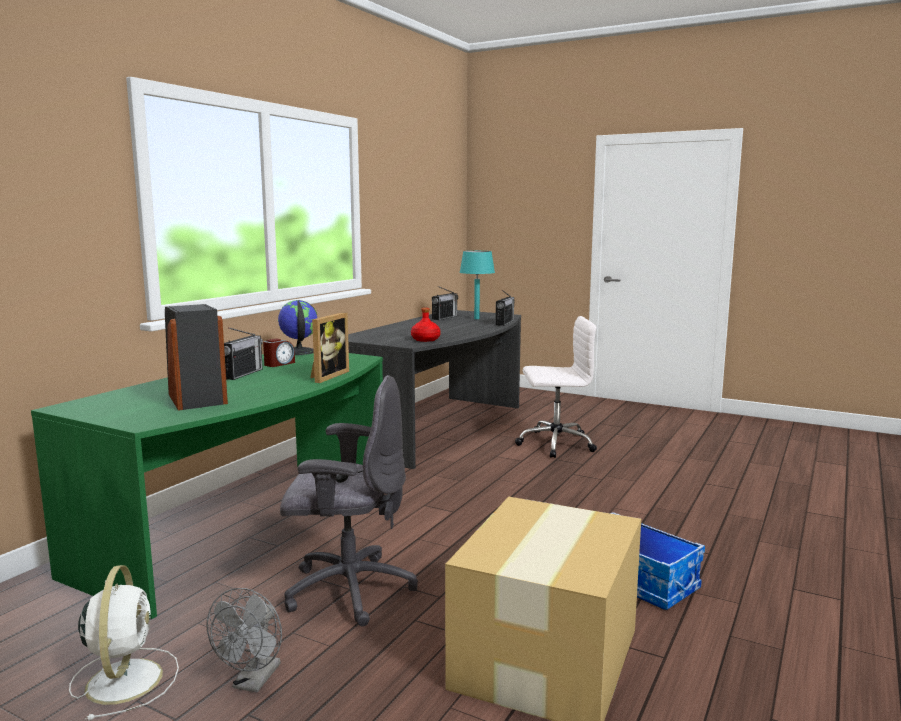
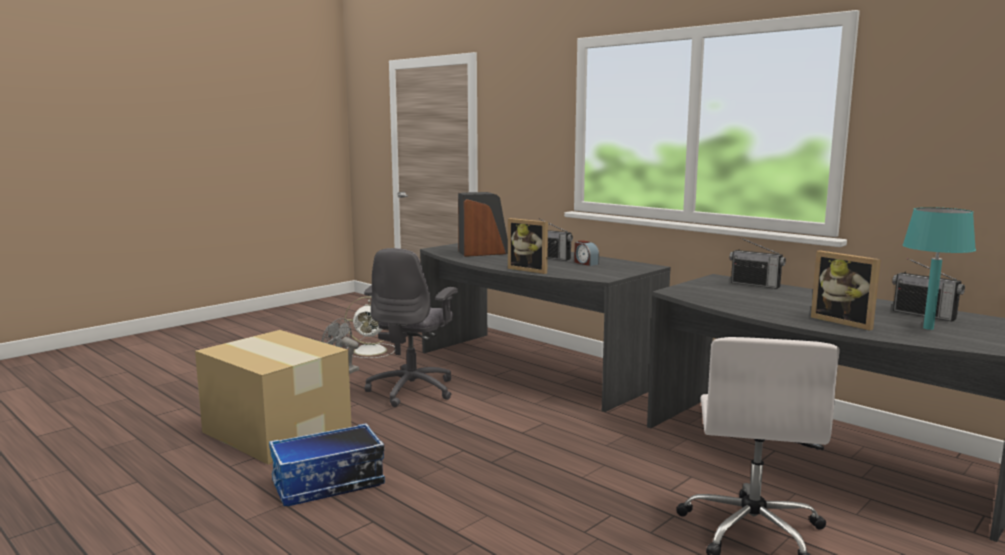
camera: 105 degrees right, 0 degrees up
green desk [31,353,383,619] -> grey desk [420,243,671,412]
globe [278,300,317,355] -> none
red bottle [411,308,441,342] -> none
radio [495,290,515,326] -> radio moved to [729,237,786,289]
none -> picture frame [811,250,881,331]

